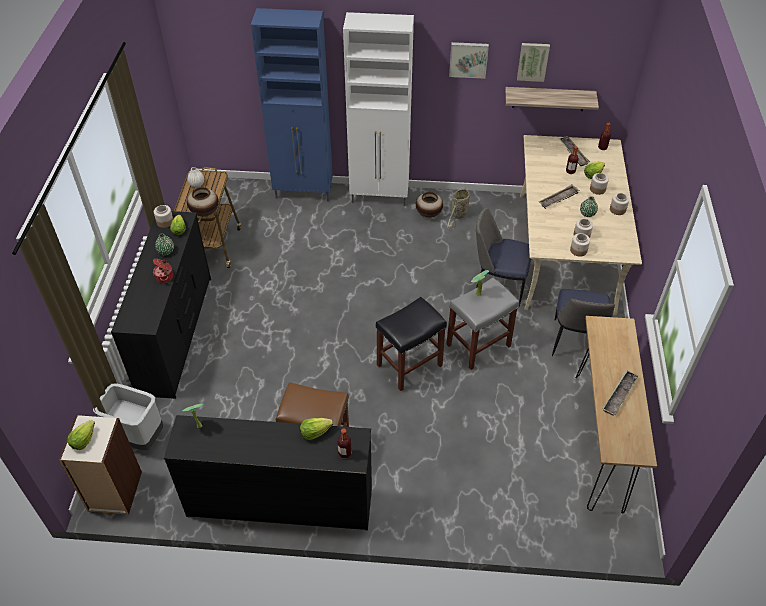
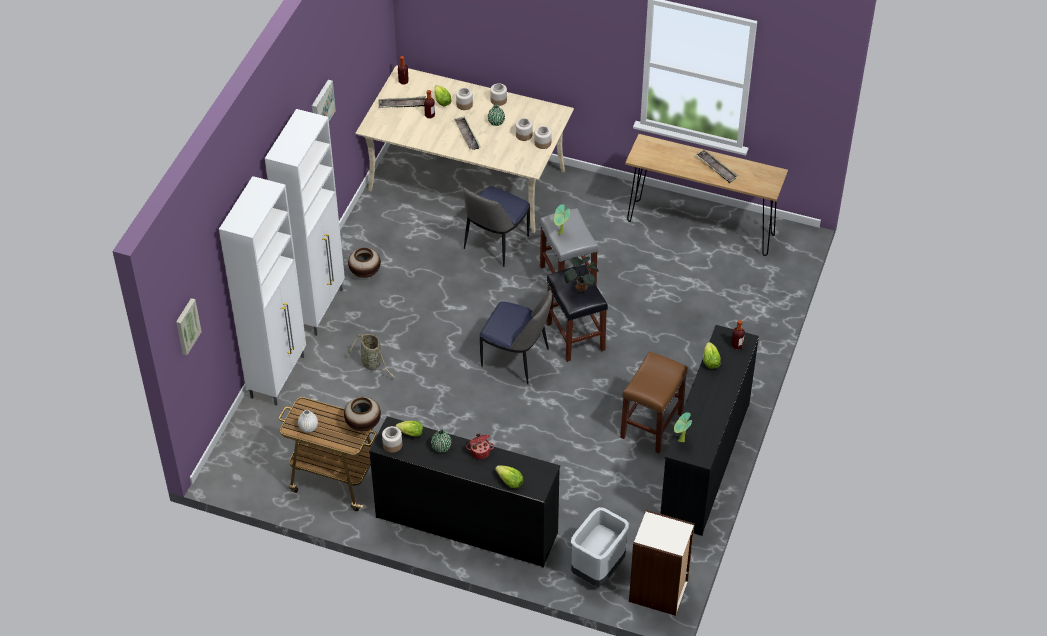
camera: 75 degrees left, 0 degrees up
lettuce [67,420,95,450] -> lettuce moved to [495,465,523,488]
blue cabinet [251,8,333,201] -> white cabinet [219,176,306,406]
basket [447,187,470,230] -> basket moved to [347,334,396,378]
shelf [505,87,599,111] -> none
picture [517,43,550,82] -> picture moved to [176,298,202,355]
chair [552,289,615,356] -> chair moved to [479,290,552,384]
none -> potted plant [564,256,599,292]

